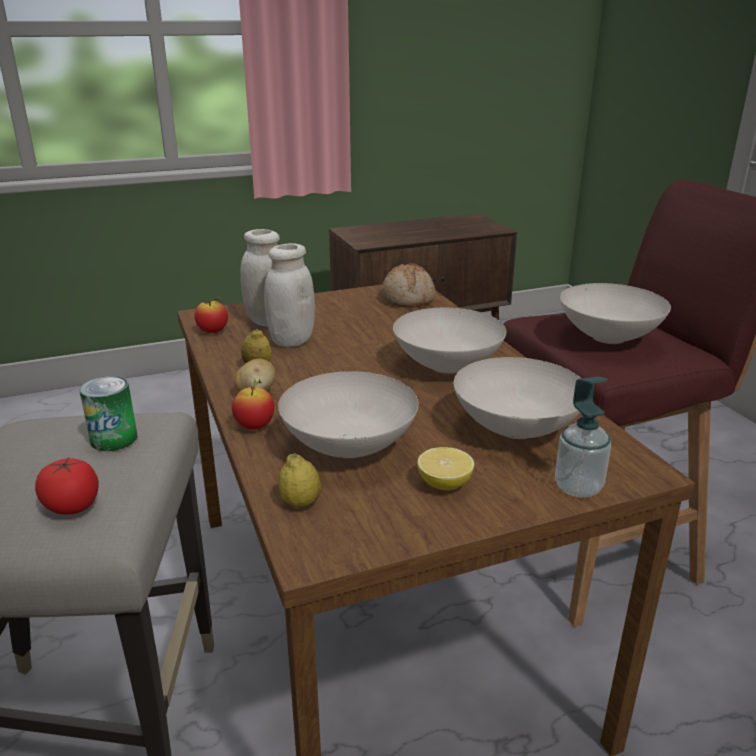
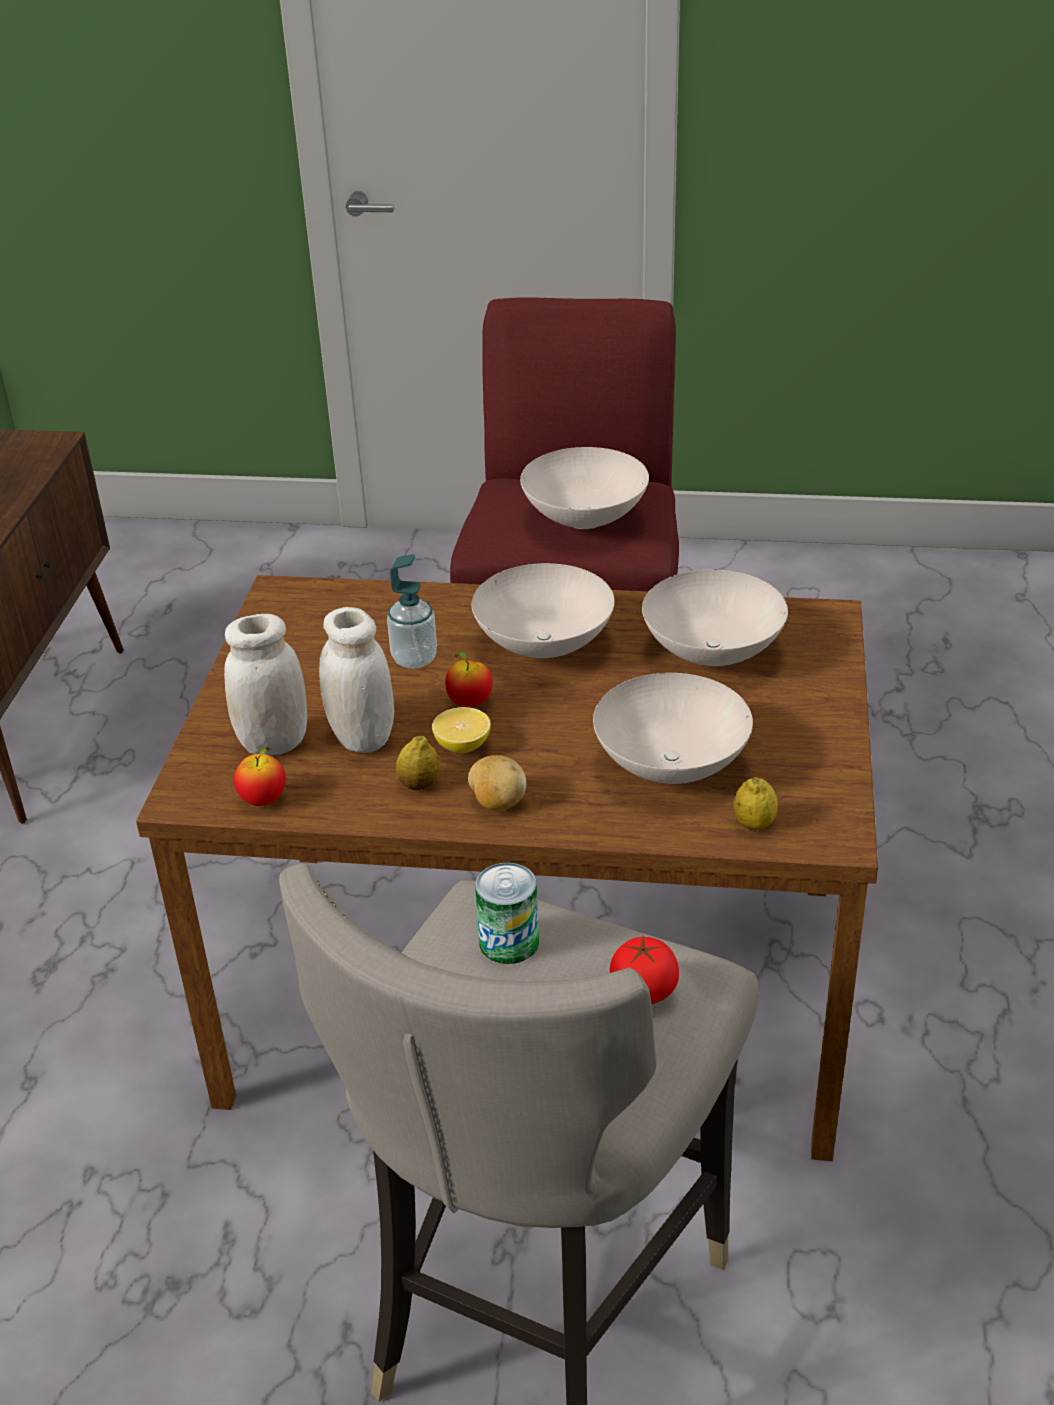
camera: 60 degrees left, 10 degrees up
apple [232,379,274,430] -> apple moved to [445,651,493,707]
bread [381,263,436,308] -> none
lemon [417,447,474,490] -> lemon moved to [432,707,491,754]
soap dispenser [555,376,611,498] -> soap dispenser moved to [387,554,437,669]

